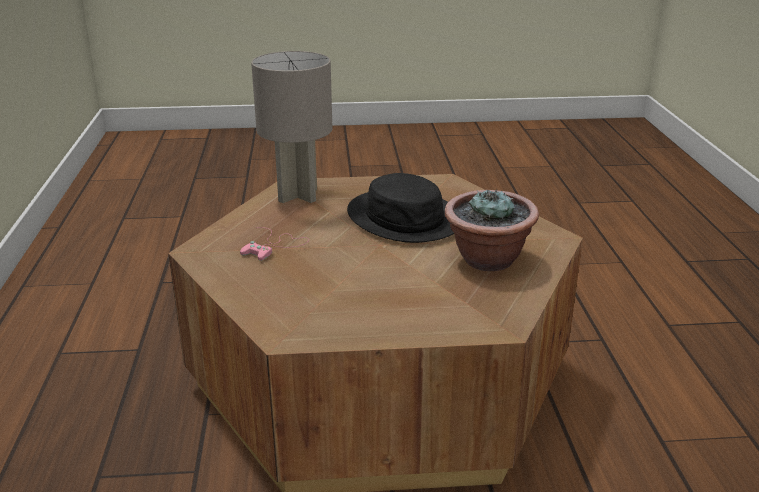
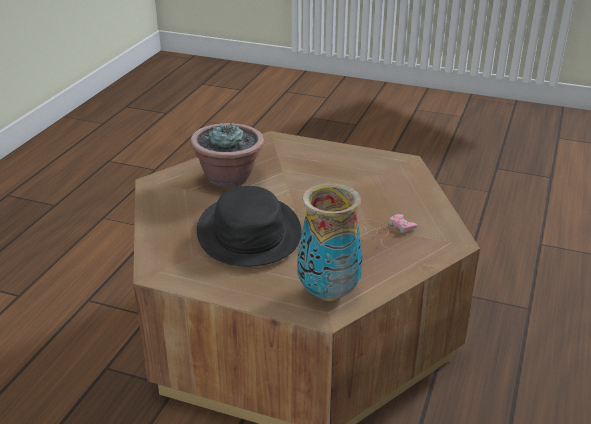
camera: 155 degrees left, 5 degrees up
grey table lamp [251,51,332,203] -> vase [297,183,363,301]

